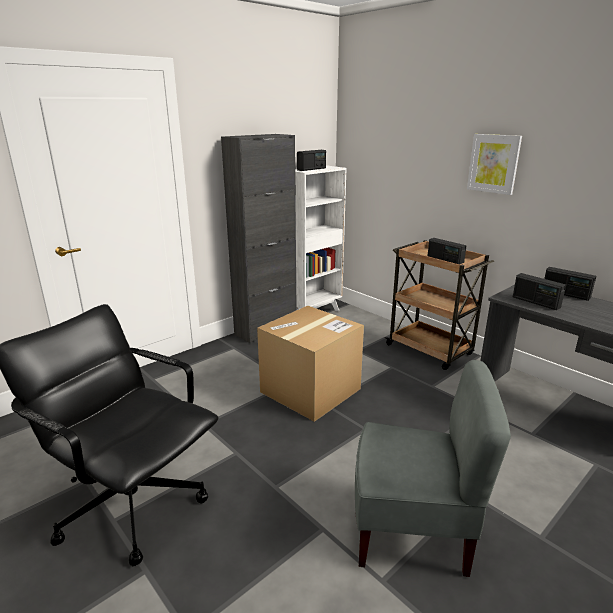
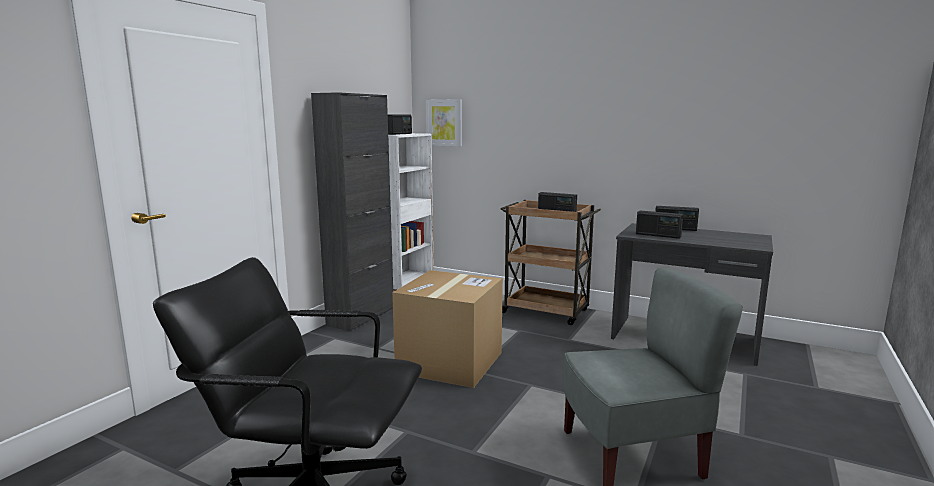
camera: 20 degrees left, 10 degrees down
picture [467,134,522,195] -> picture moved to [426,99,462,147]

